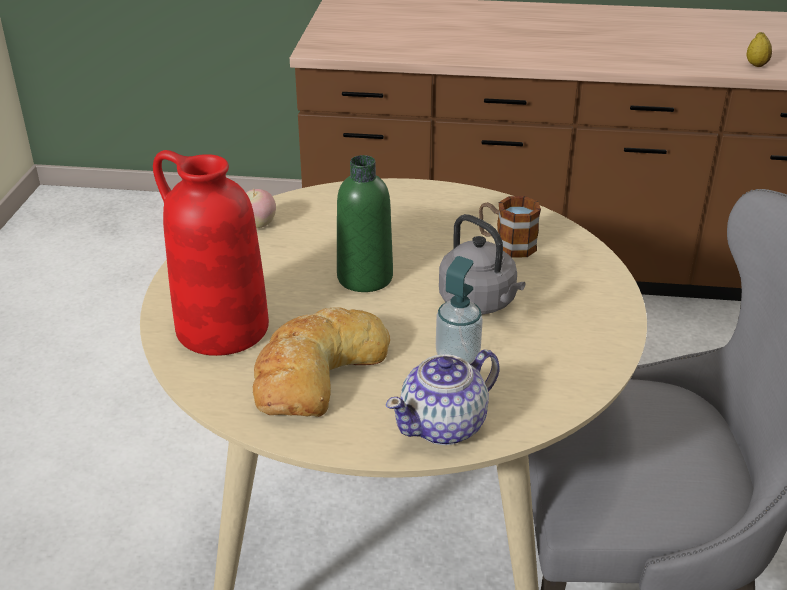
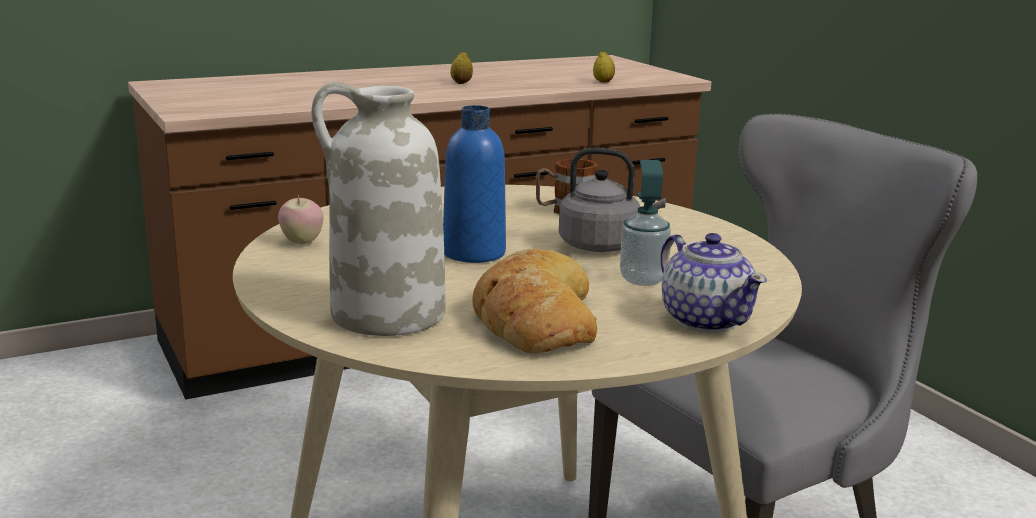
camera: 35 degrees left, 15 degrees down
red vase [153,150,269,356] -> white vase [311,82,445,336]
green bottle [337,155,393,292] -> blue bottle [443,105,506,263]
teapot [386,350,499,445] -> teapot turned 45 degrees counterclockwise [660,233,767,333]
none -> lemon [450,51,473,84]

